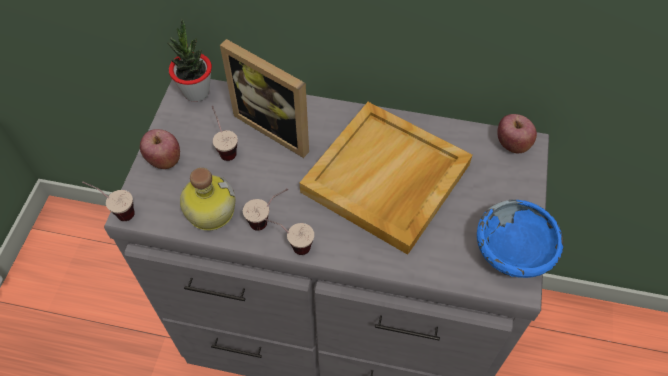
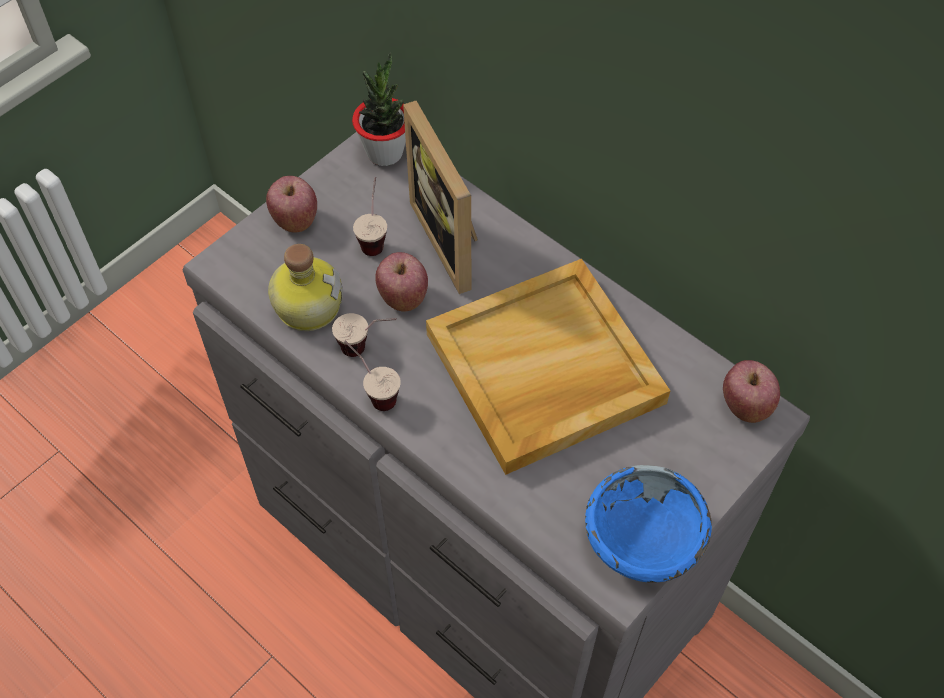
camera: 30 degrees right, 0 degrees up
cup [82,182,135,221] -> none
none -> apple [375,252,428,312]

